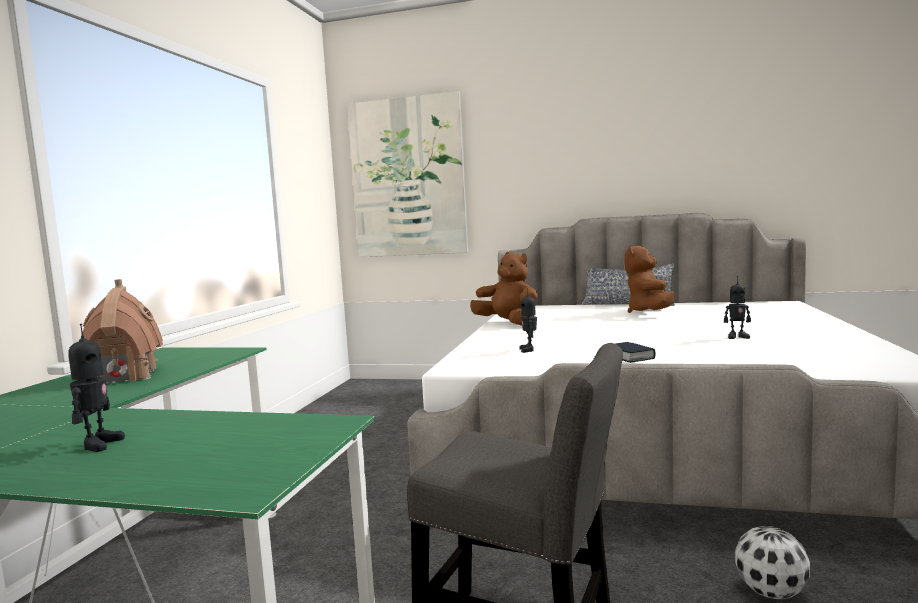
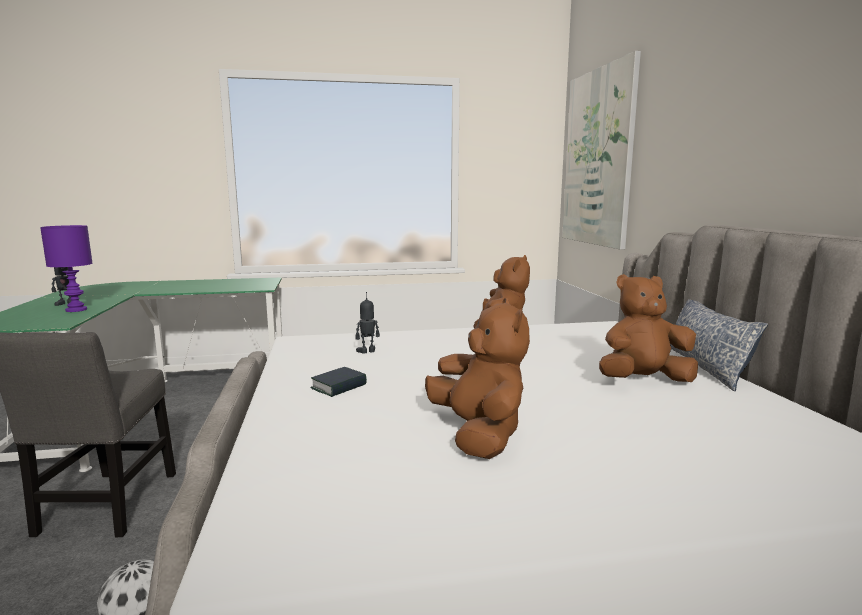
camera: 65 degrees right, 5 degrees up
toy house [81,279,163,384] -> none
toy robot [724,276,751,339] -> brown plush toy [425,298,530,459]
none -> purple table lamp [40,225,93,312]

